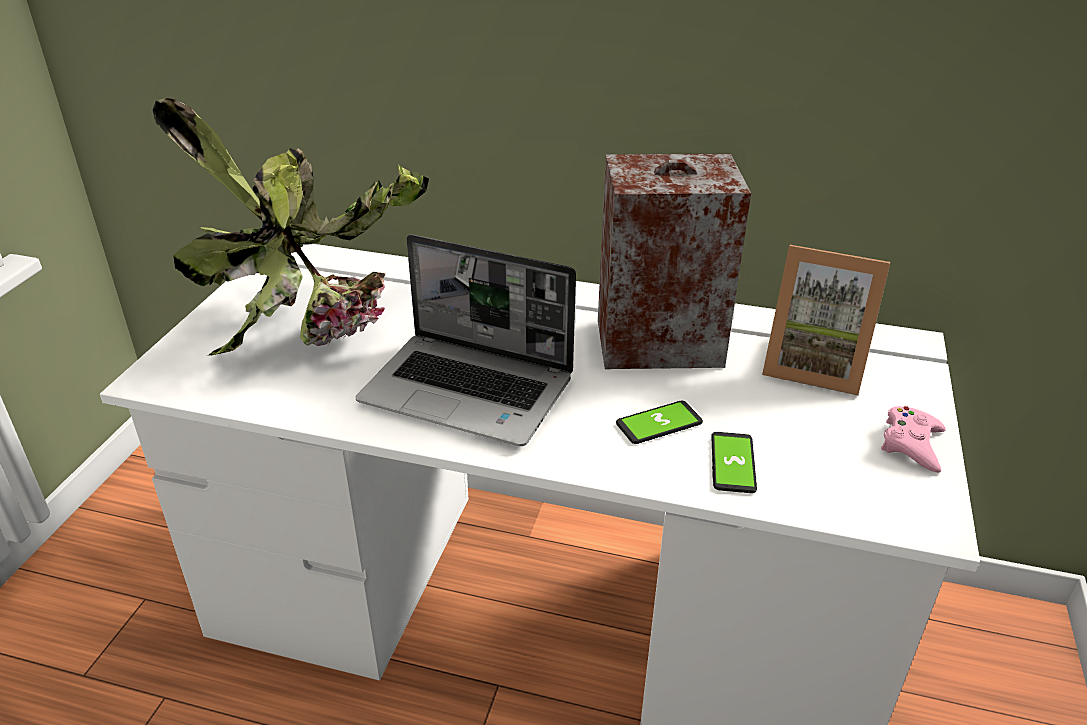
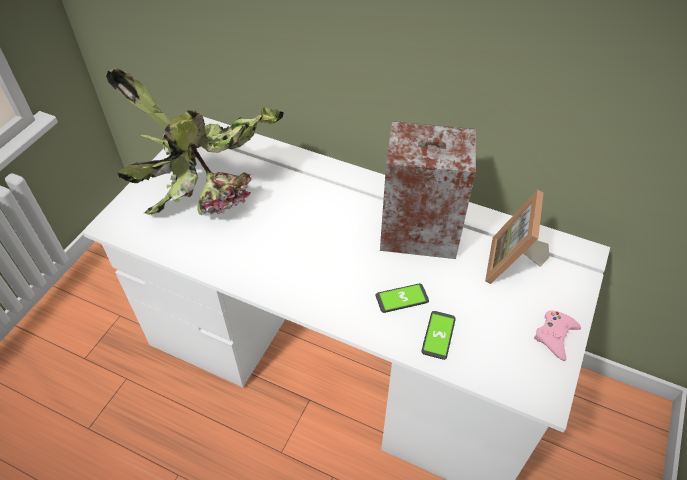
camera: 10 degrees right, 15 degrees up
laptop [355,234,576,446] -> none
picture frame [762,245,890,396] -> picture frame turned 75 degrees clockwise [485,190,549,284]

